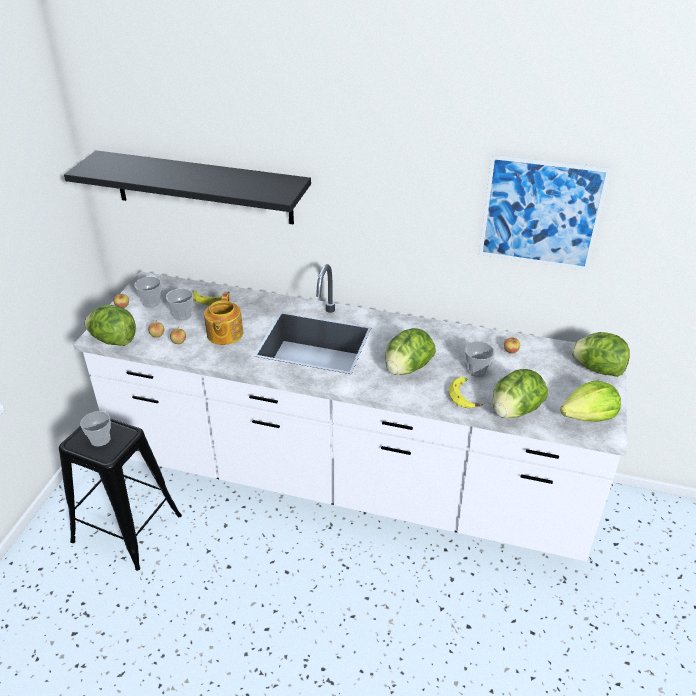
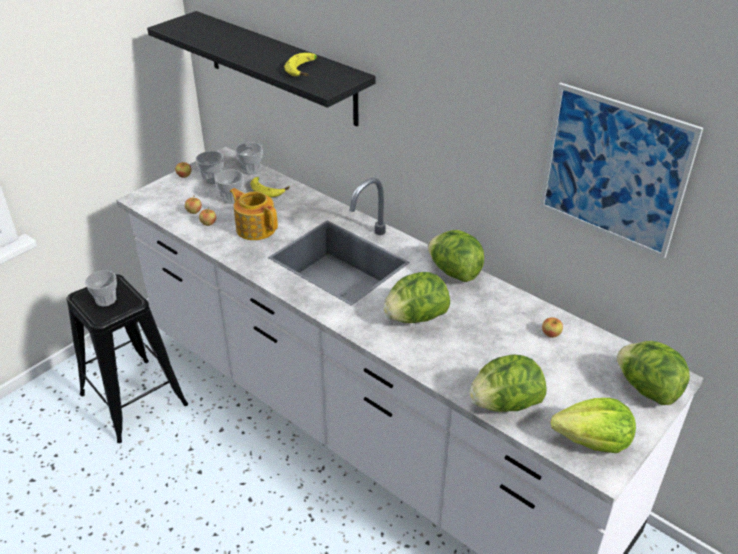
camera: 25 degrees right, 0 degrees up
lettuce [84,304,136,346] -> lettuce moved to [428,230,484,282]
teapot [204,293,243,345] -> teapot turned 105 degrees clockwise [230,188,278,240]
banana [449,377,483,408] -> banana moved to [284,53,318,76]
cup [465,342,495,377] -> cup moved to [235,143,263,175]

